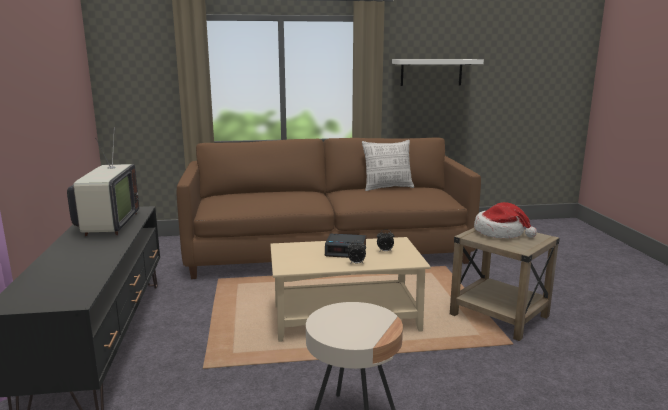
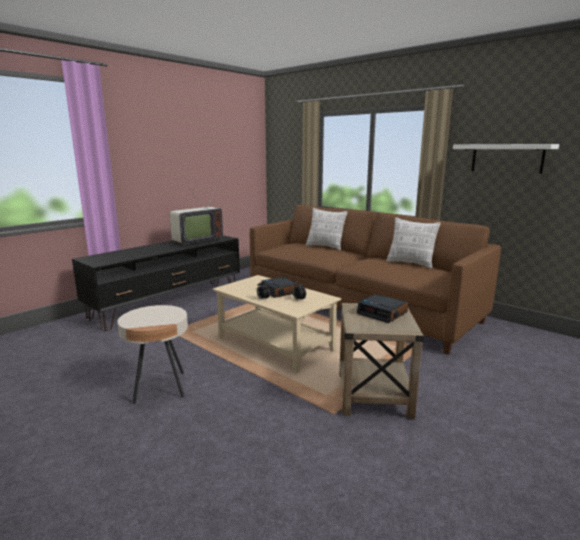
camera: 50 degrees right, 0 degrees up
hat [474,202,537,238] -> alarm clock [357,294,408,323]
none -> pillow [306,208,348,250]

